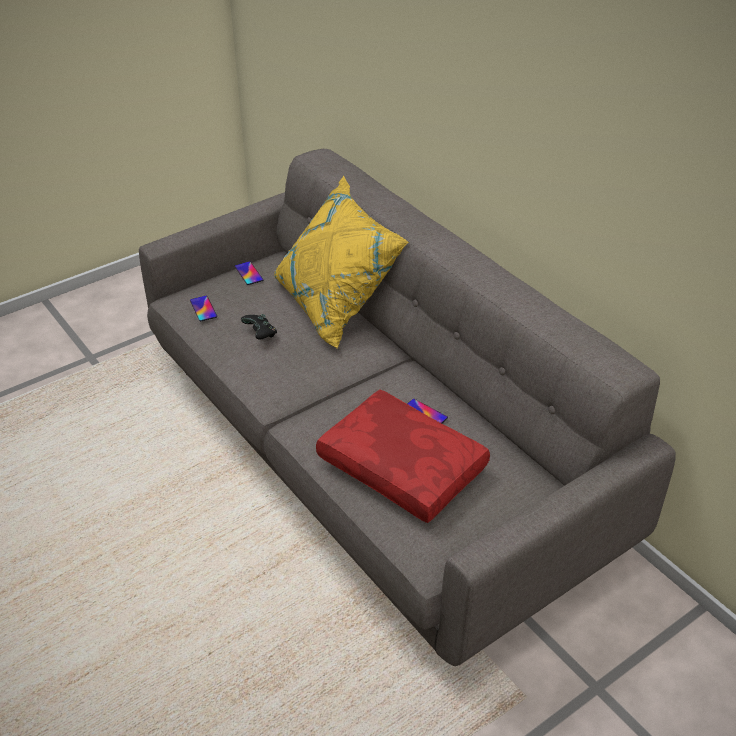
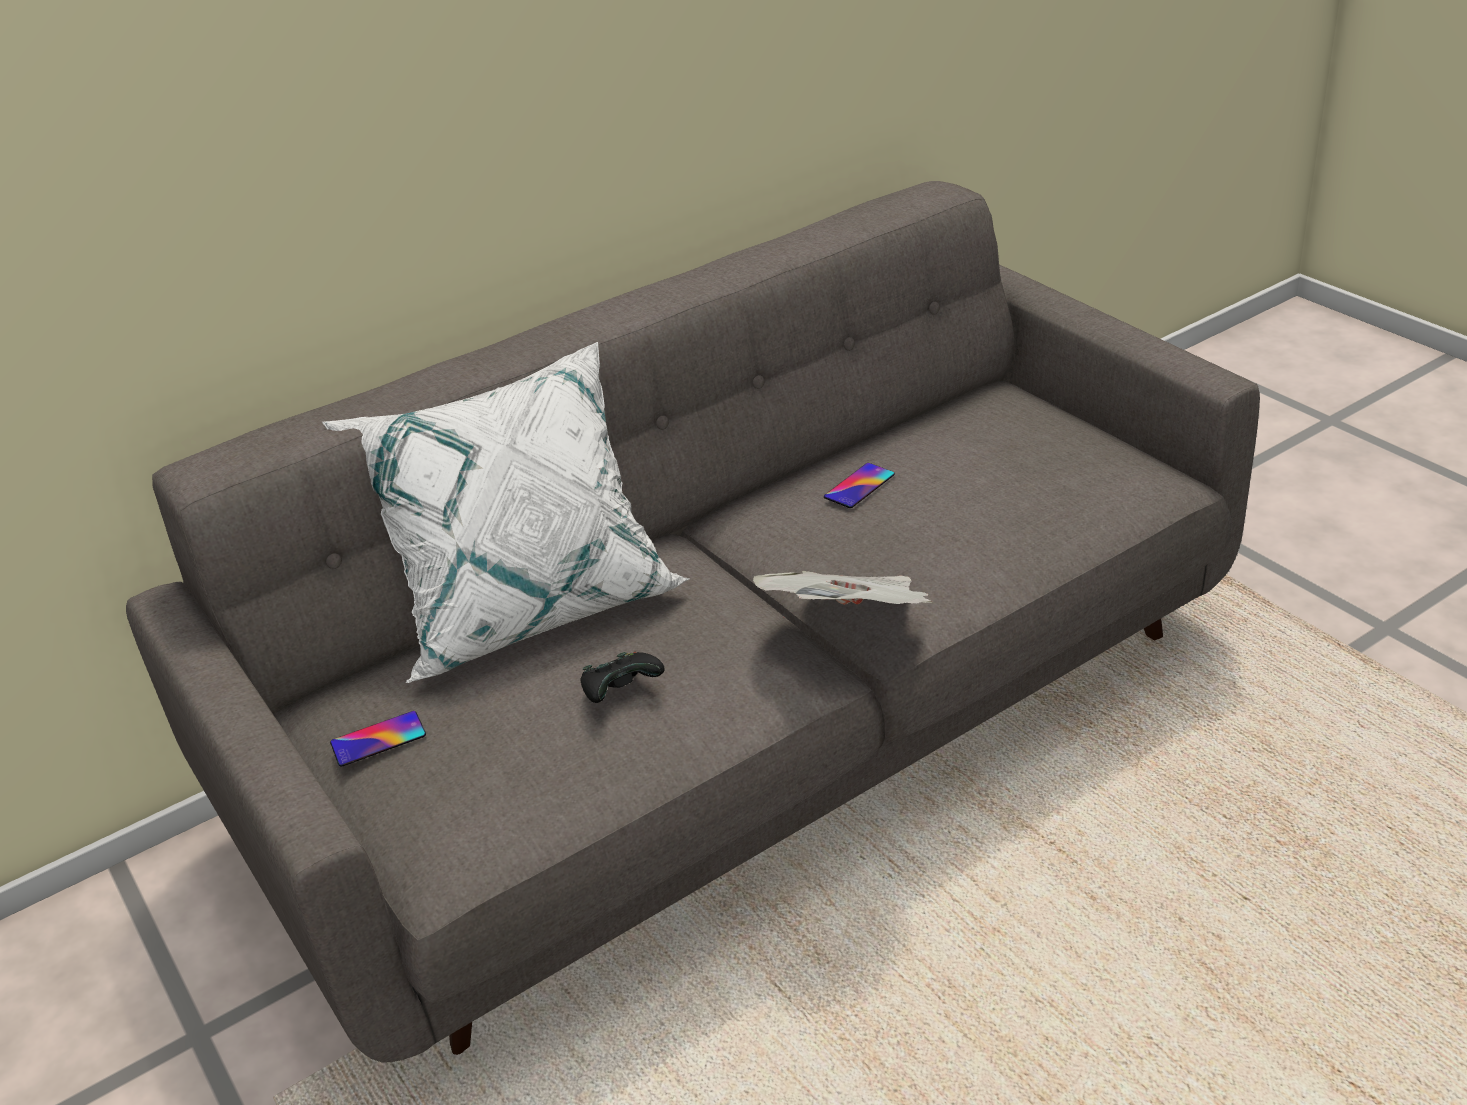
camera: 85 degrees left, 5 degrees down
phone [190,296,217,321] -> none
yellow pillow [274,176,409,348] -> white pillow [322,342,690,683]
red pillow [316,390,490,523] -> none
none -> newspaper [753,571,932,605]

